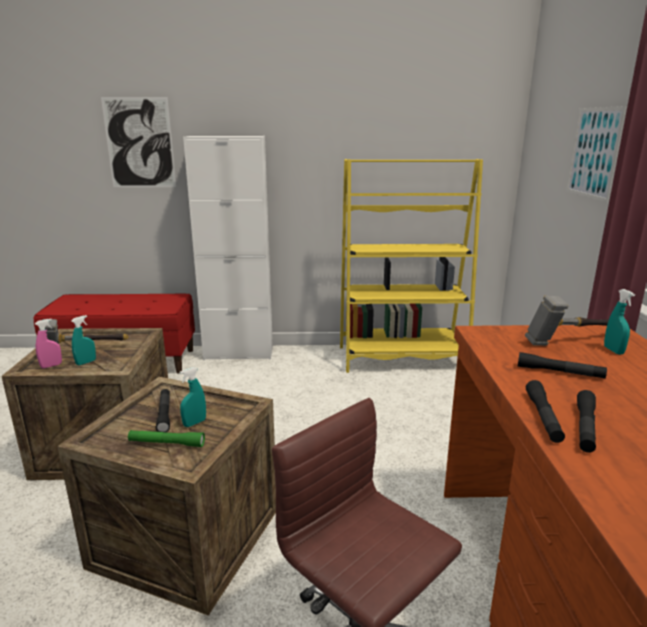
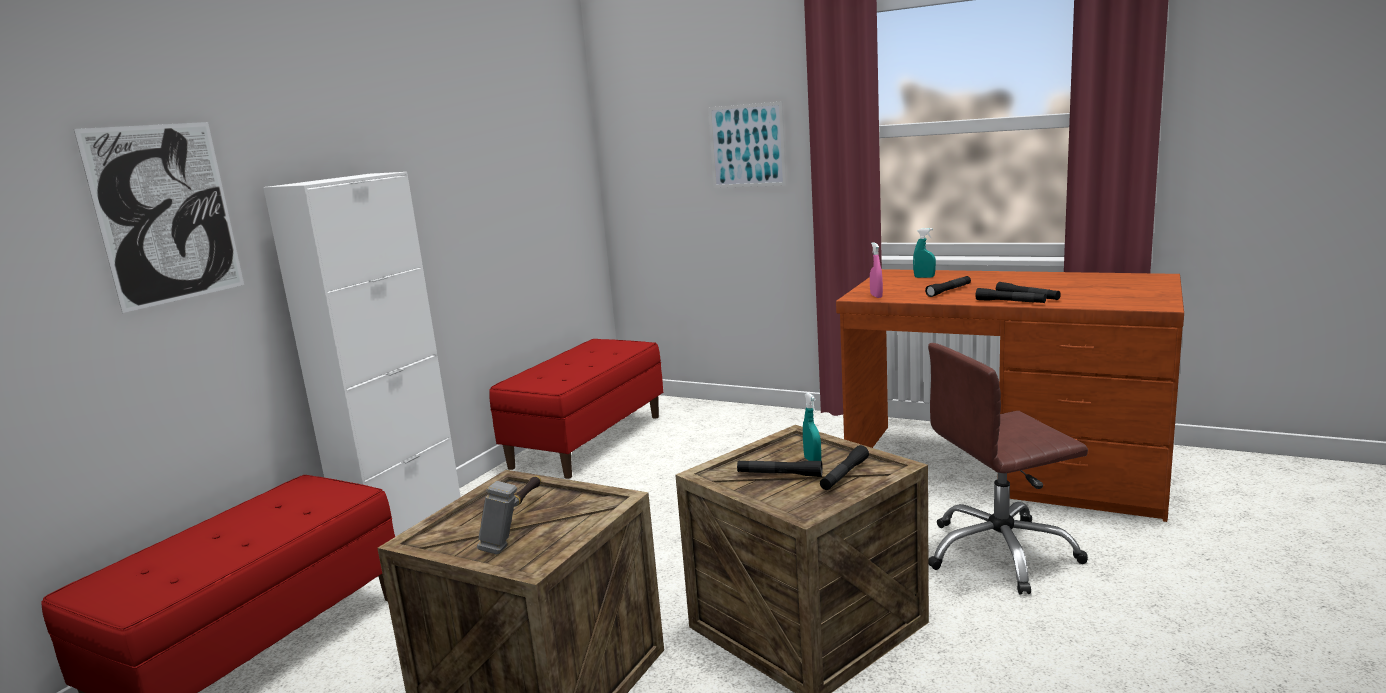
camera: 60 degrees left, 5 degrees down
pink spray bottle [35,319,62,368] -> pink spray bottle moved to [870,242,883,298]
turquoise spray bottle [71,315,96,365] -> none
green flashlight [128,430,205,447] -> black flashlight [820,445,869,490]
yellow bookcase [340,159,483,373] -> red bench [489,339,663,479]
hammer [525,295,609,346] -> none

